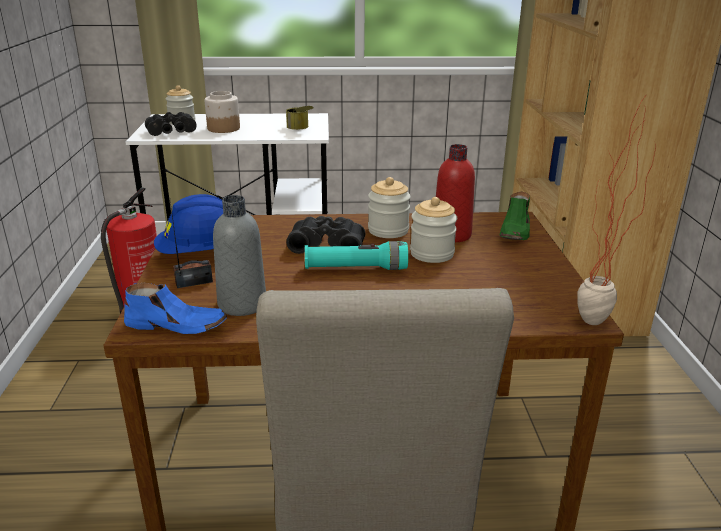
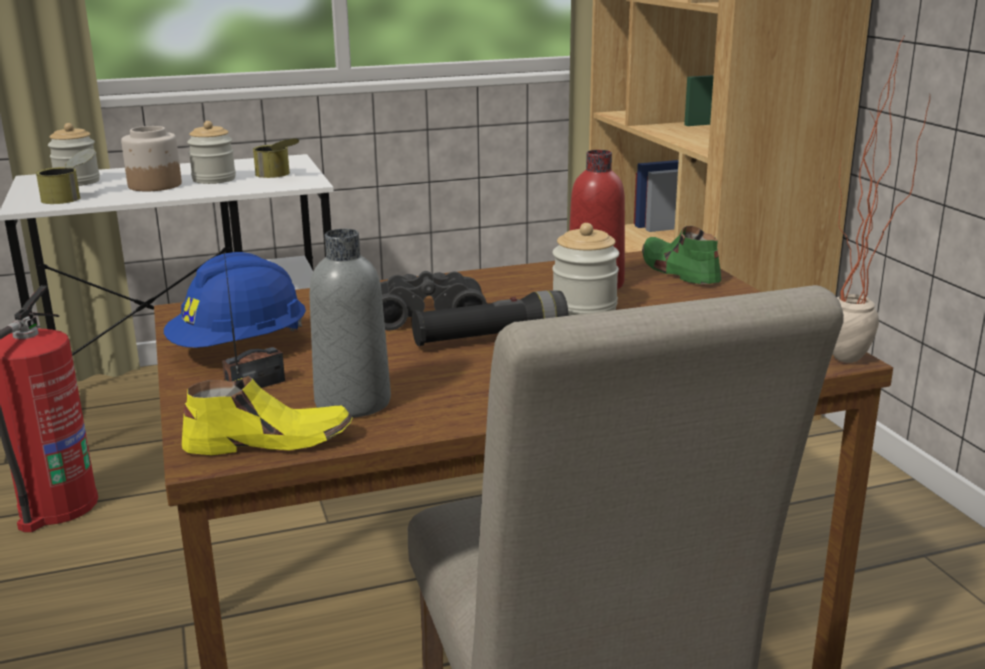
camera: 15 degrees left, 5 degrees down
blue shoe [124,283,227,334] -> yellow shoe [182,376,353,456]
black binoculars [145,112,197,136] -> can [36,148,95,204]
turquoise flashlight [305,241,408,270] -> black flashlight [412,290,568,346]
jar [368,177,411,238] -> jar moved to [187,121,236,184]
green shoe [500,191,530,240] -> green shoe turned 150 degrees clockwise [642,226,721,284]

